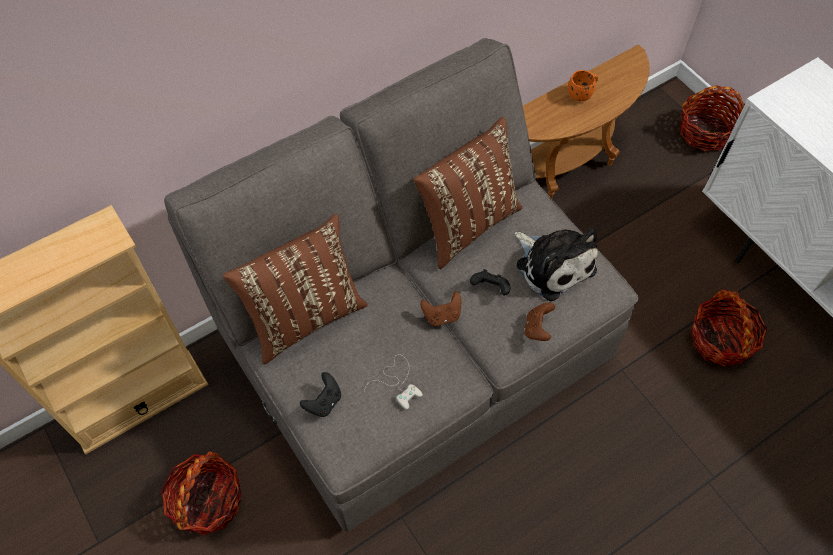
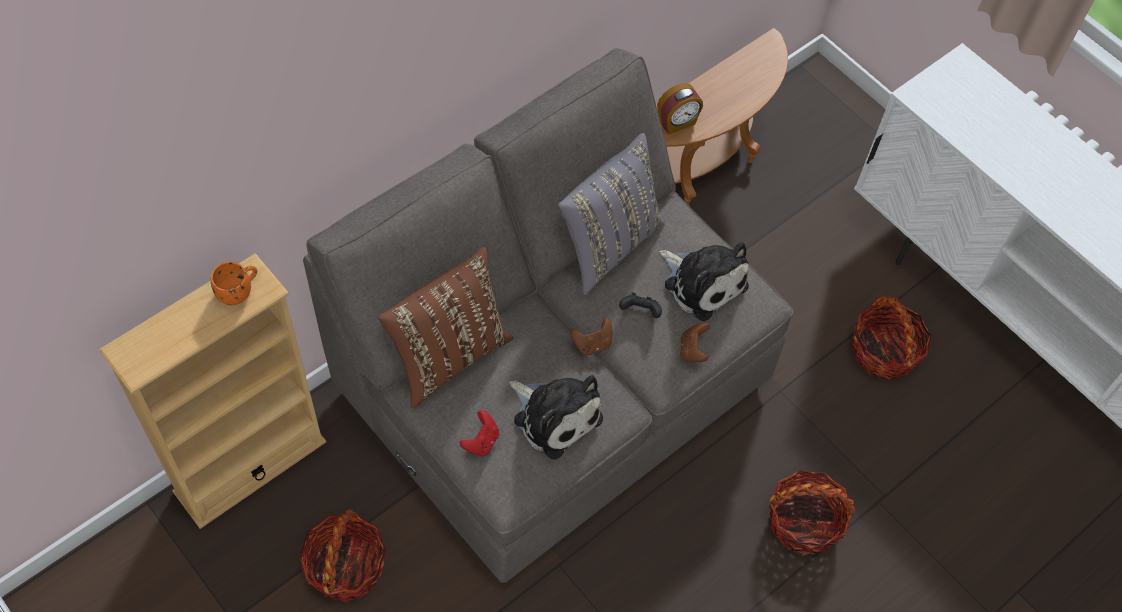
camera: 10 degrees left, 0 degrees up
black game controller [300,372,341,417] -> red game controller [460,410,499,456]
white game controller [364,354,423,410] -> plush toy [509,375,603,460]
brown pillow [413,117,522,269] -> grey pillow [558,133,665,295]
orange mug [568,70,598,101] -> orange mug moved to [211,261,257,305]
basket [680,85,745,151] -> basket moved to [769,470,855,555]
none -> alarm clock [657,83,703,135]

